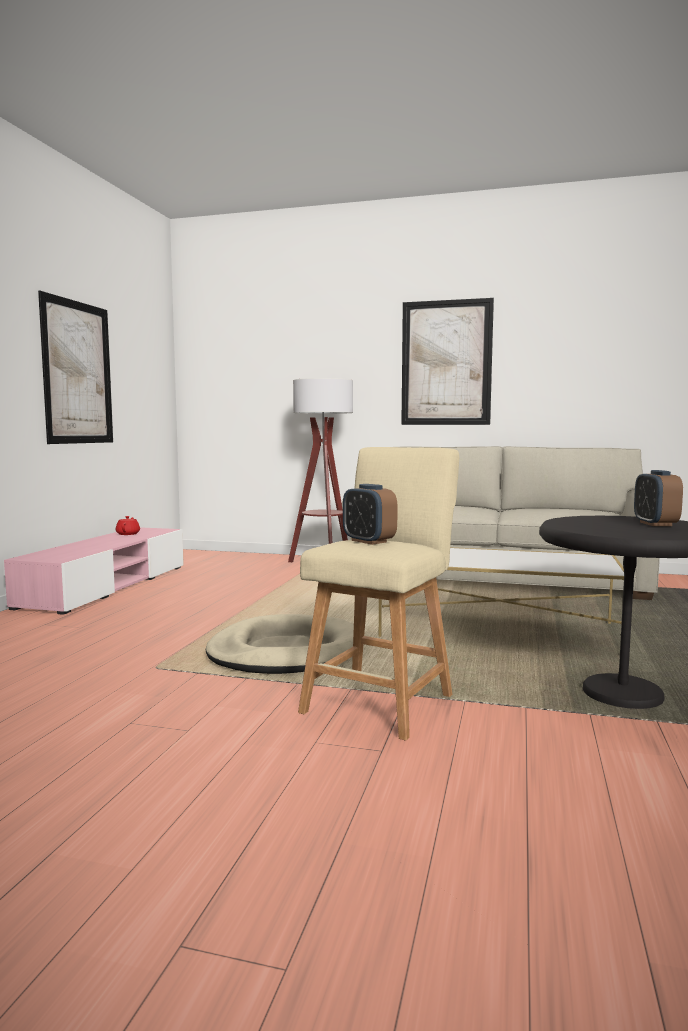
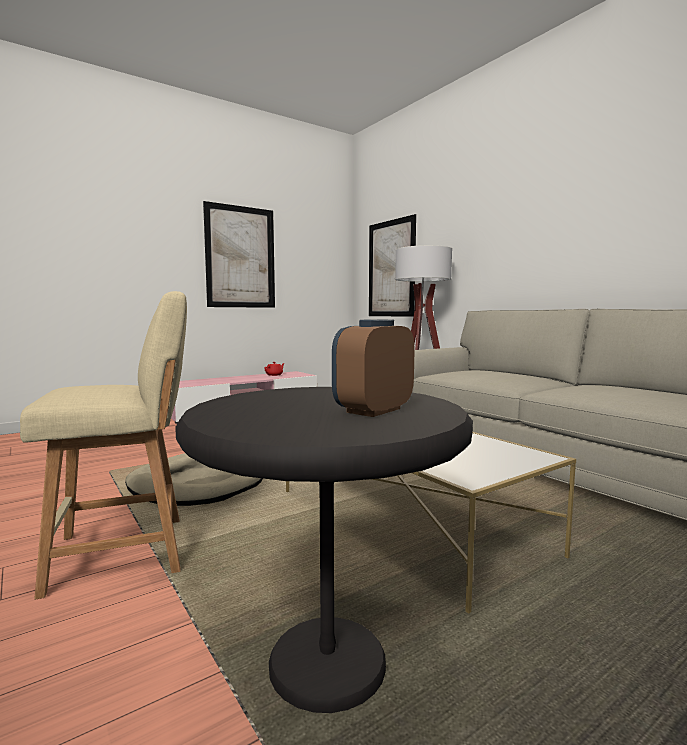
camera: 40 degrees right, 0 degrees up
alarm clock [343,484,398,545] -> none
picture [401,298,494,425] -> picture moved to [369,214,416,317]

